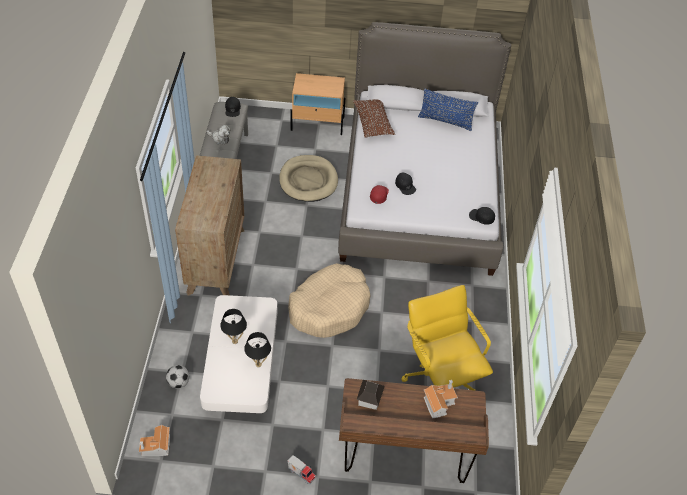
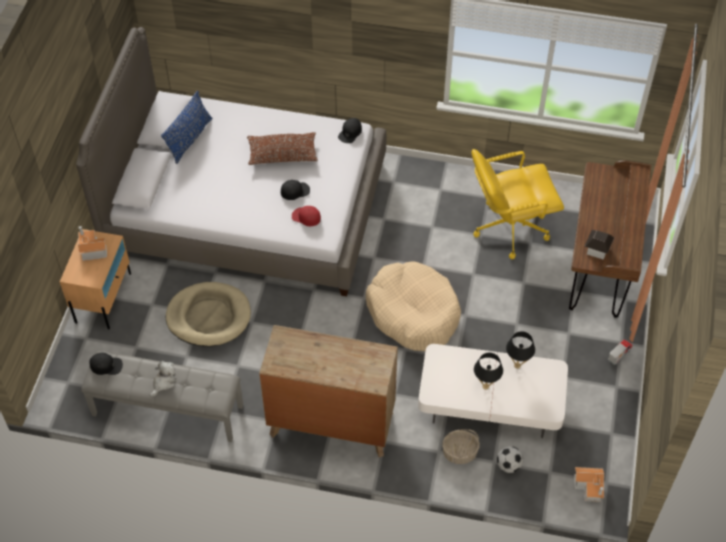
camera: 80 degrees left, 5 degrees up
brown pillow [353,99,395,138] -> brown pillow moved to [247,132,317,165]
toy house [424,380,458,419] -> toy house moved to [78,226,107,261]
none -> basket [442,429,480,464]

